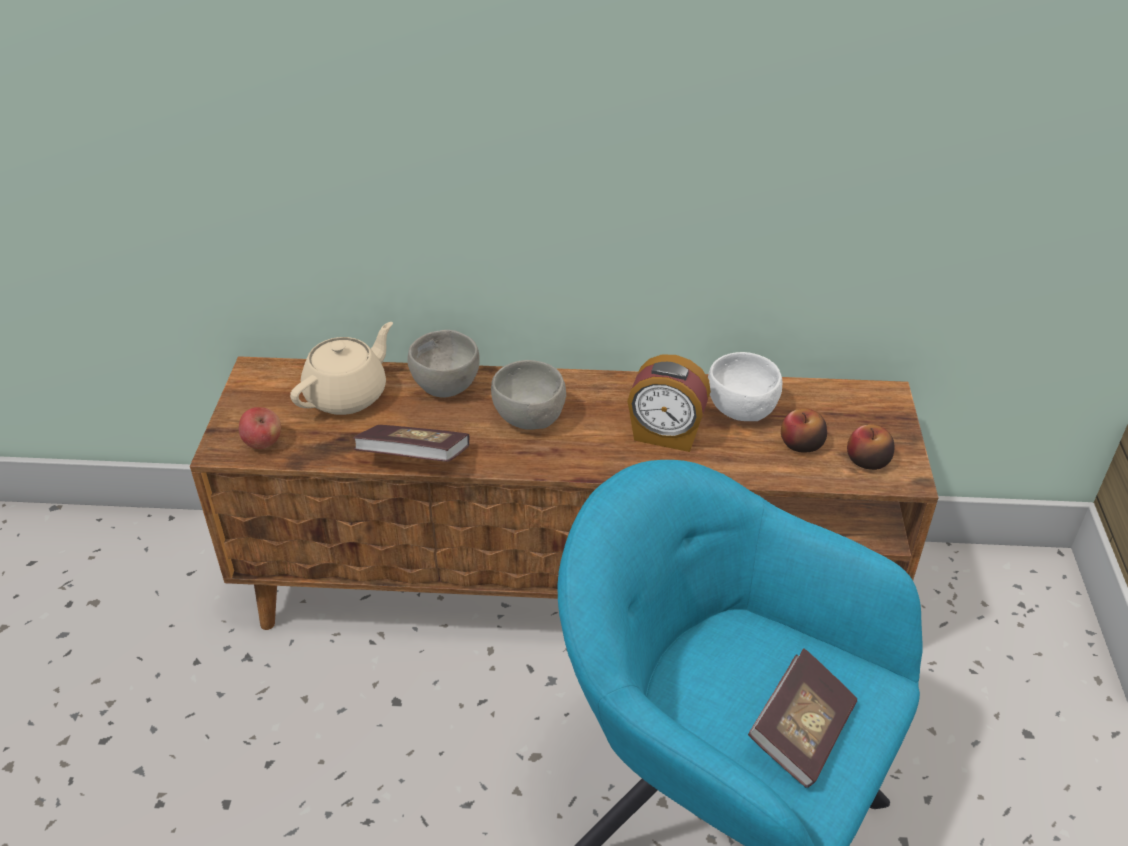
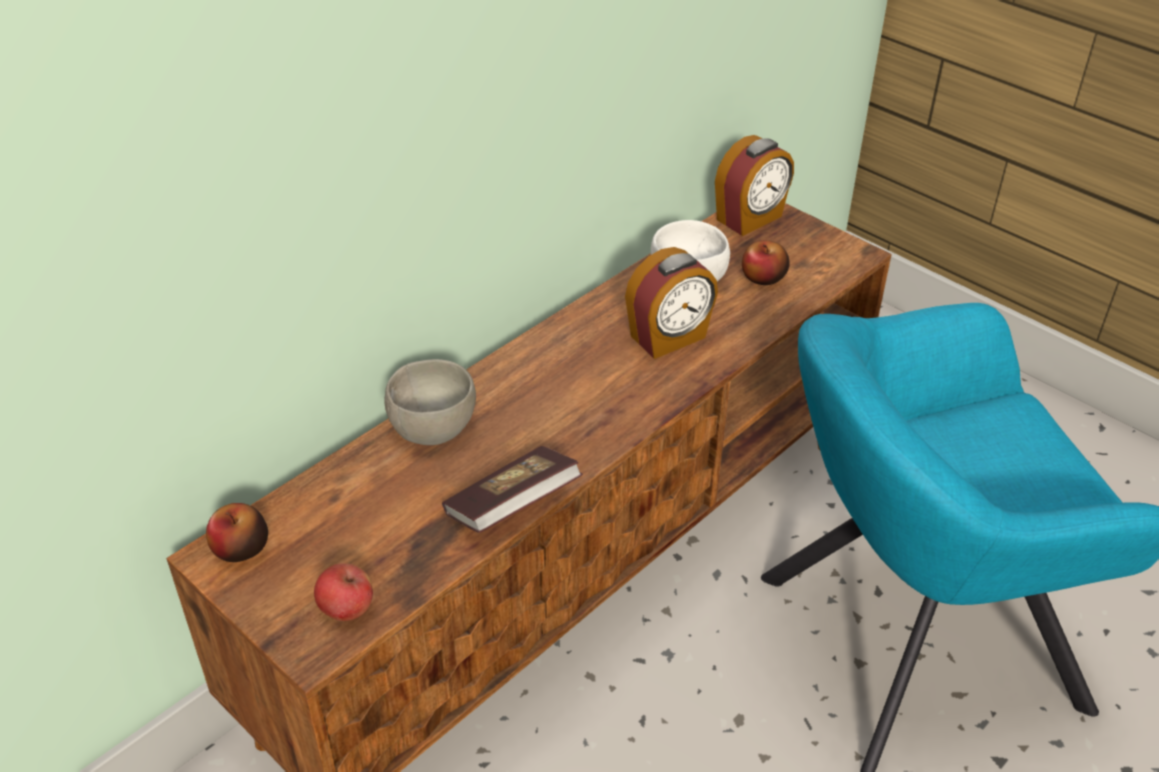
camera: 50 degrees left, 0 degrees up
beige teapot [290,322,393,415] -> none
grey bowl [491,360,566,430] -> none
book [748,648,857,788] -> none
apple [847,424,895,470] -> apple moved to [206,503,268,562]
none -> alarm clock [715,135,794,236]

